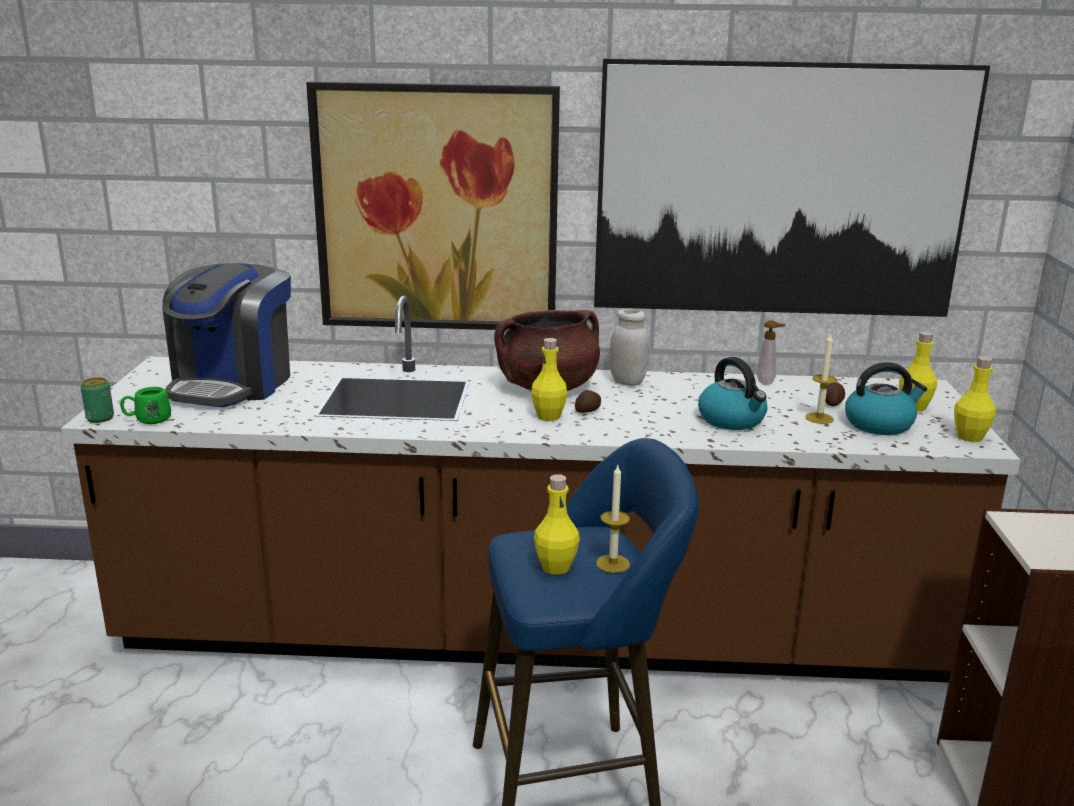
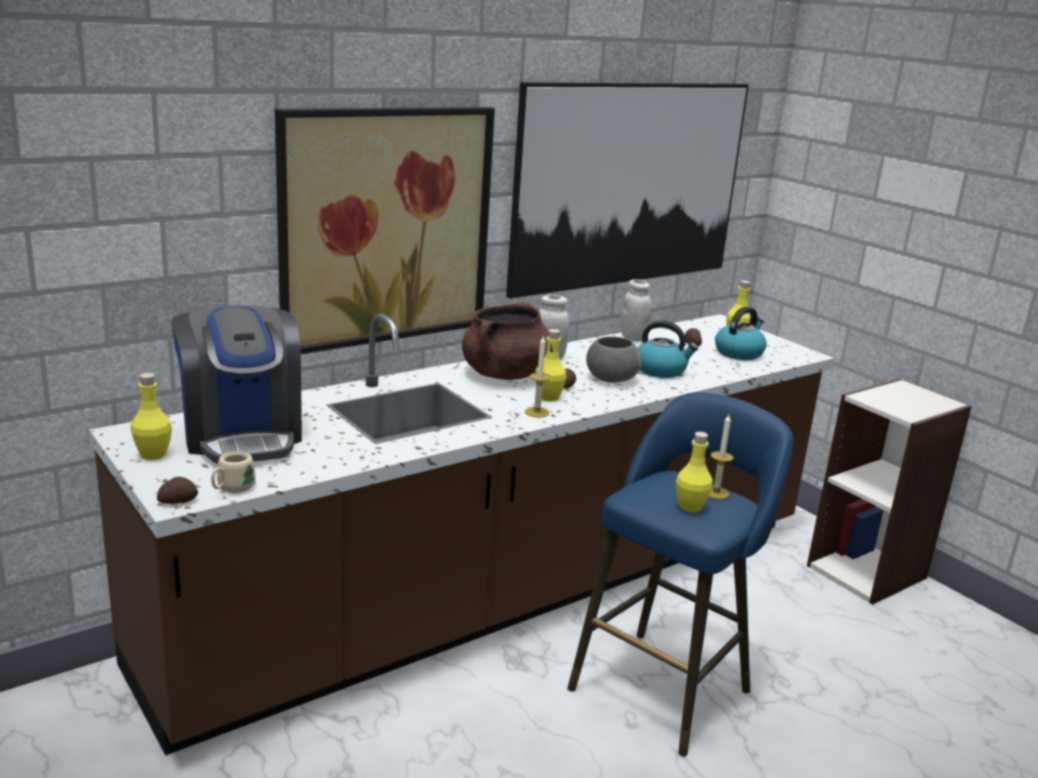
camera: 40 degrees left, 0 degrees up
can [81,377,114,423] -> potato [157,477,198,504]
green mug [120,387,171,424] -> beige mug [211,451,256,493]
soap dispenser [756,321,785,385] -> white jar [620,279,652,341]
candle [805,333,837,424] -> candle moved to [525,335,551,418]
yellow bottle [954,356,996,442] -> yellow bottle moved to [130,373,172,460]
none -> grey bowl [586,336,641,383]

